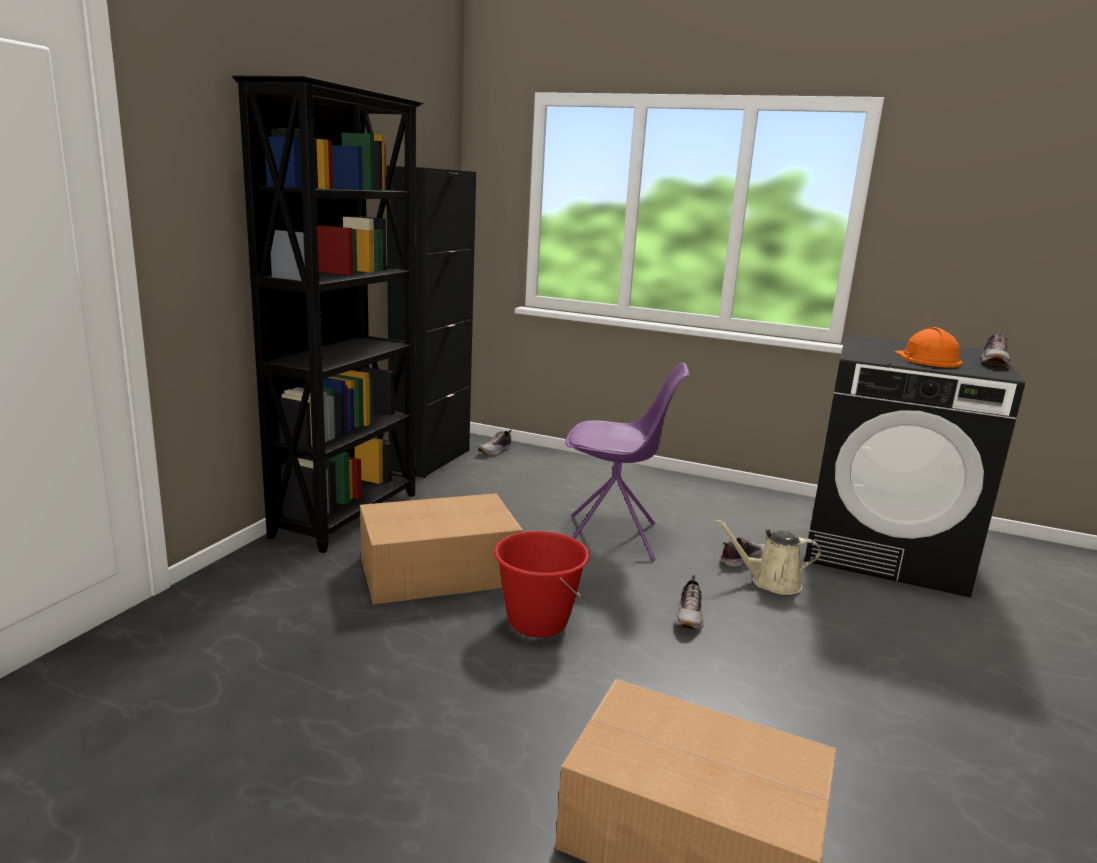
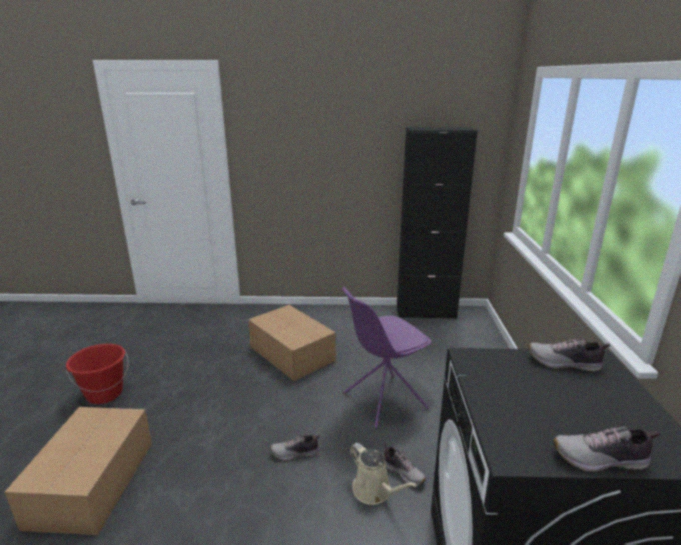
camera: 70 degrees right, 5 degrees up
black bookcase [232,76,424,553] -> none
shoe [478,429,512,456] -> shoe moved to [529,337,610,371]
red bucket [494,531,590,637] -> red bucket moved to [66,344,128,404]
purple chair [565,363,689,561] -> purple chair turned 75 degrees clockwise [342,287,432,429]
beige watering can [715,518,821,595] -> beige watering can turned 150 degrees clockwise [350,443,417,505]
orange hard hat [894,327,963,368] -> none

